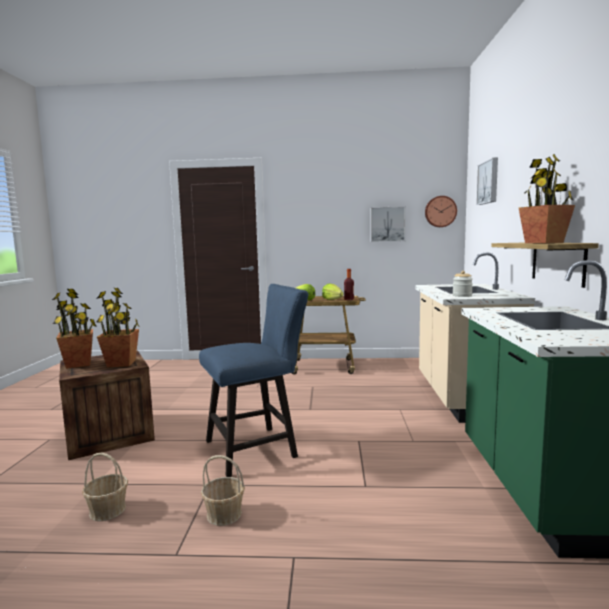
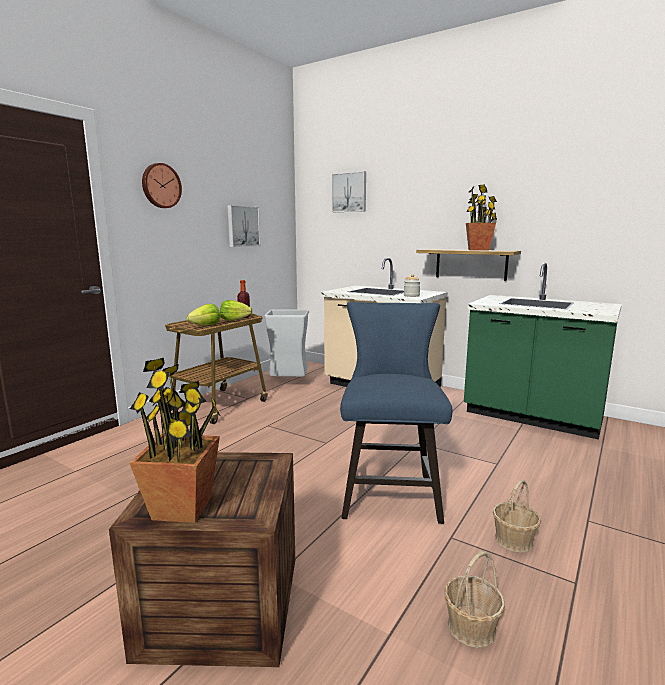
camera: 60 degrees left, 5 degrees up
potted plant [96,288,140,367] -> none
wall clock [425,196,457,227] -> wall clock moved to [142,163,182,208]
none -> grey trash can [264,309,309,377]

